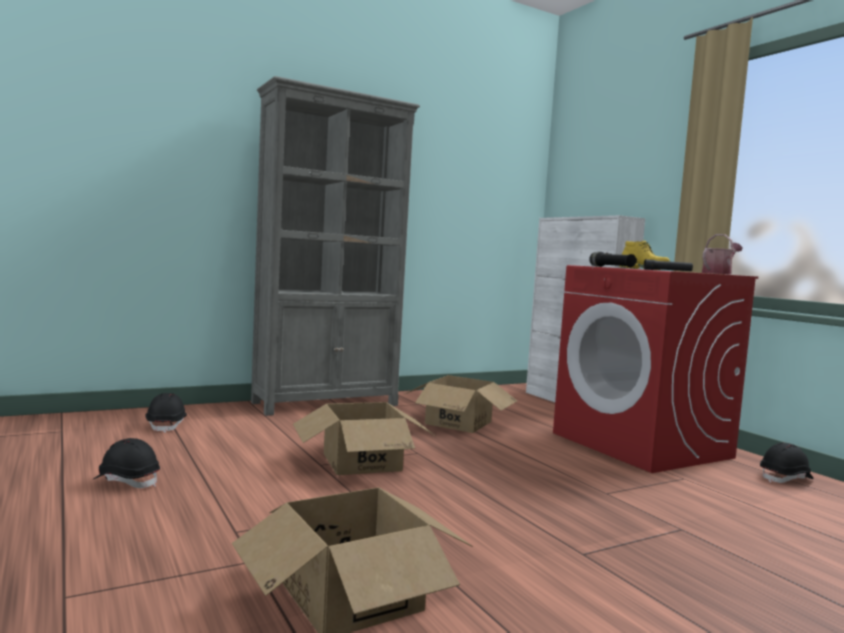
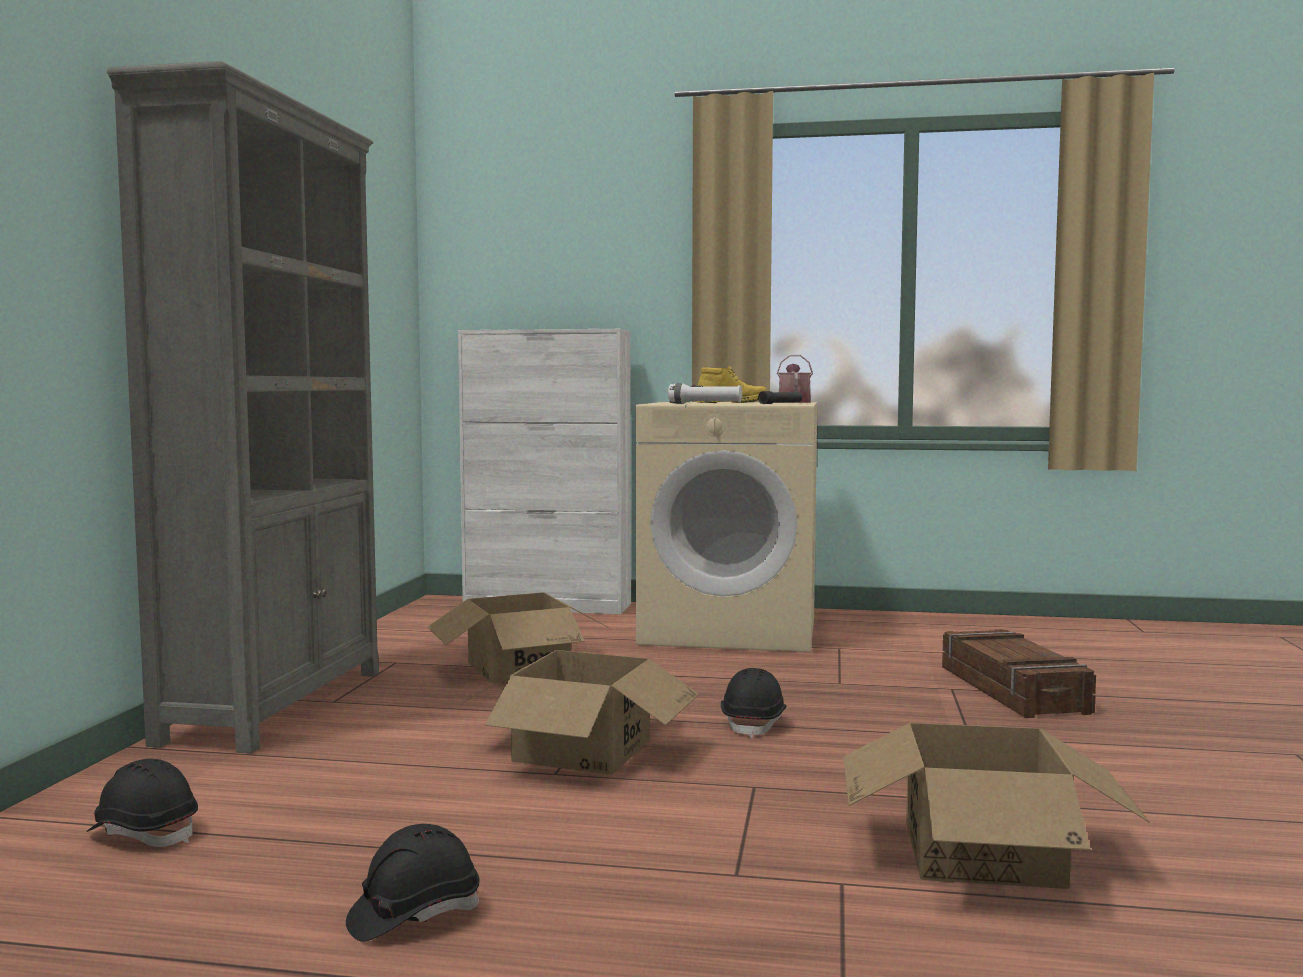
camera: 50 degrees left, 0 degrees up
red washing machine [553,265,758,473] -> beige washing machine [636,402,817,652]
black flashlight [589,252,637,267] -> white flashlight [668,384,742,404]
black hard hat [760,443,814,483] -> black hard hat moved to [721,668,787,738]
none -> crate [942,629,1096,718]

